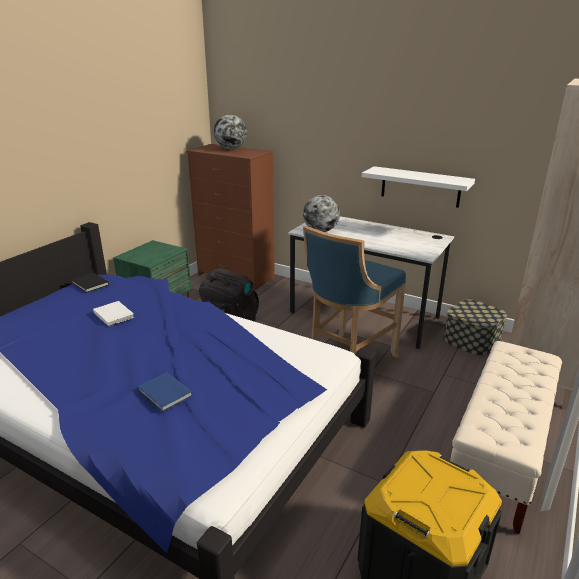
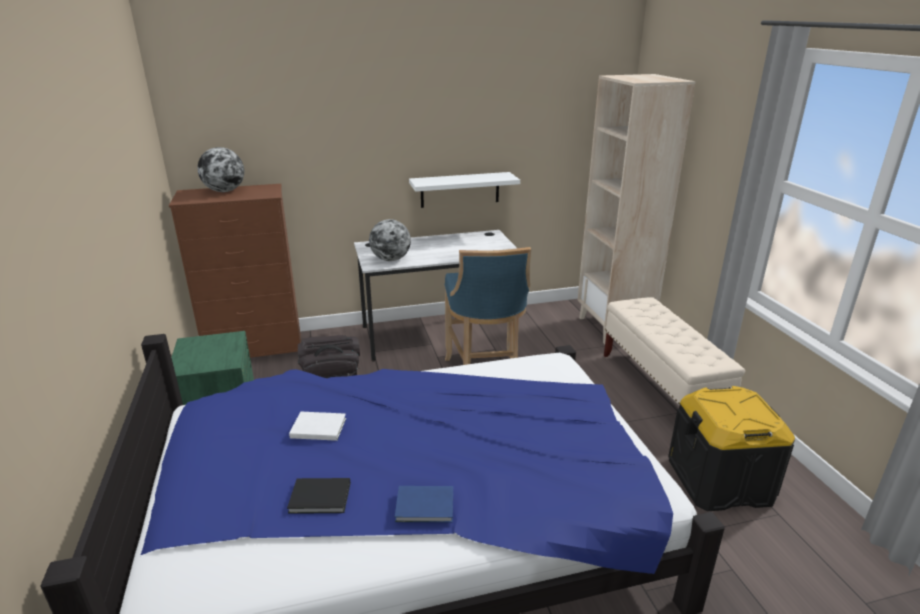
camera: 45 degrees left, 0 degrees up
black book [71,273,109,293] -> black book moved to [287,478,350,514]
blue book [137,372,193,412] -> blue book moved to [395,486,453,523]
storage box [444,299,507,356] -> none

